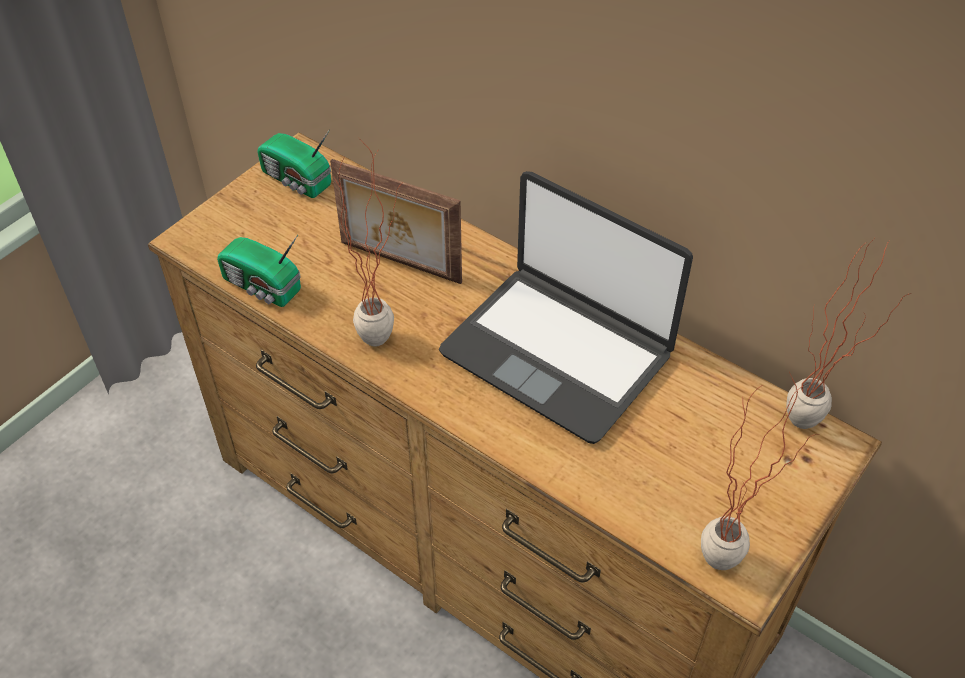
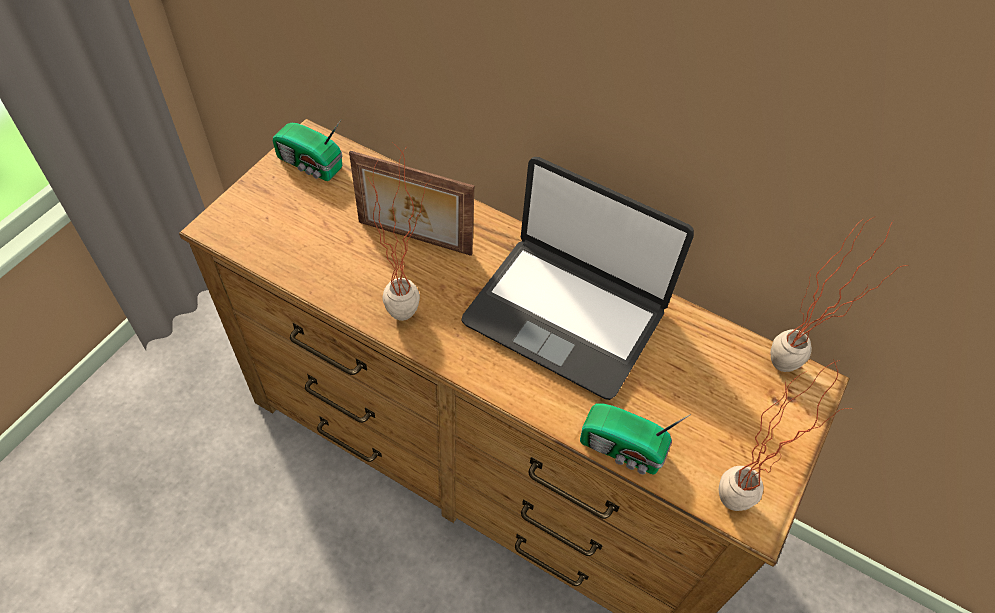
camera: 10 degrees left, 5 degrees up
radio [217,235,301,307] -> radio moved to [580,403,691,475]

